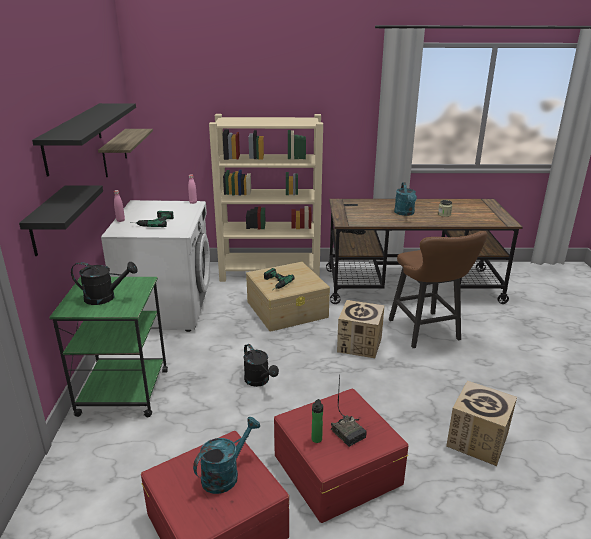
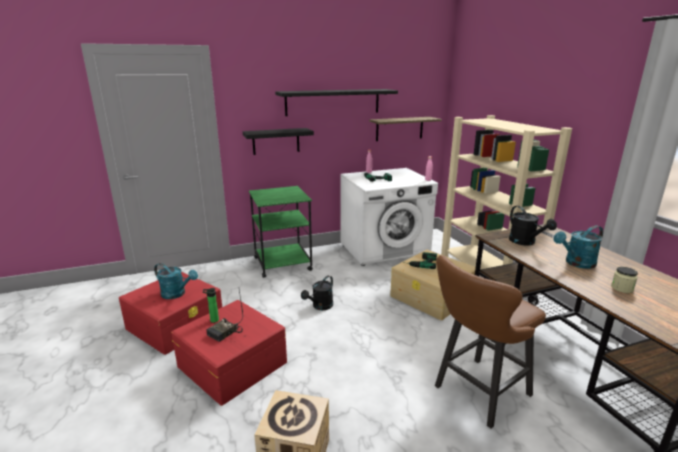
camera: 70 degrees right, 5 degrees down
black watering can [71,262,138,305] -> black watering can moved to [509,206,557,245]
cardboard box [337,300,385,358] -> none

